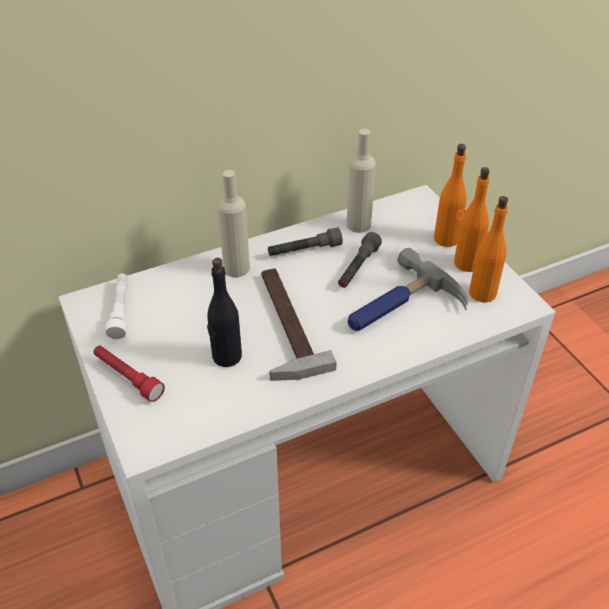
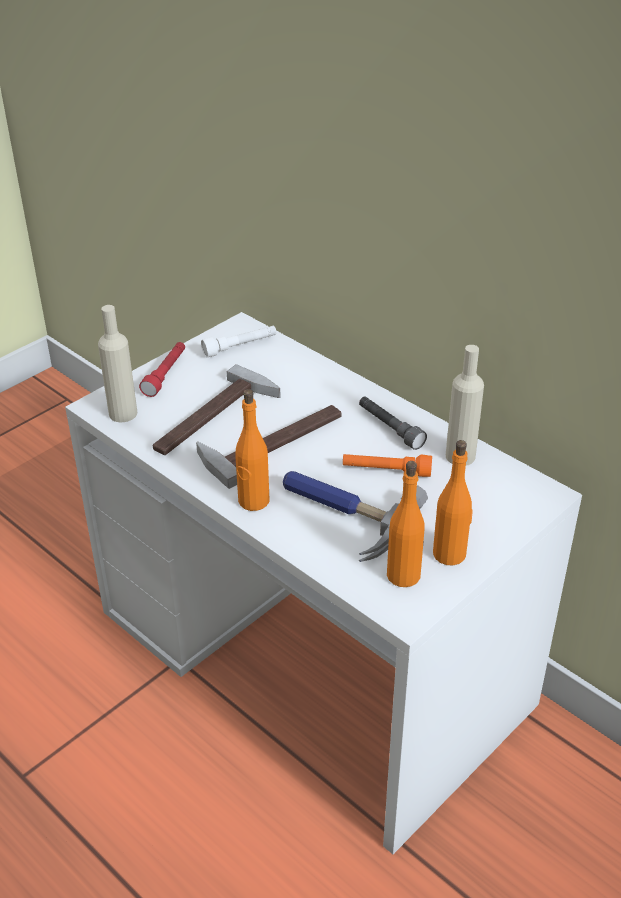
camera: 70 degrees right, 5 degrees down
black bottle [207,258,242,367] -> hammer [153,364,281,455]
beige bottle [218,170,250,277] -> beige bottle moved to [98,305,137,422]
grey flashlight [338,232,382,288] -> orange flashlight [343,454,432,477]
orange bottle [434,144,467,247] -> orange bottle moved to [235,389,270,511]

